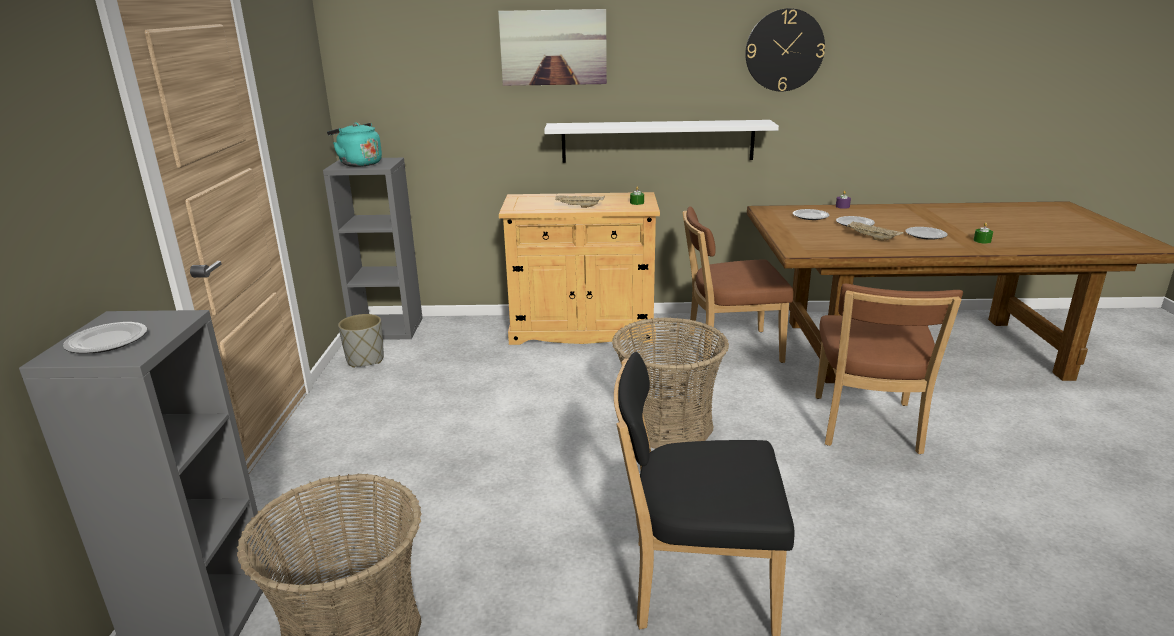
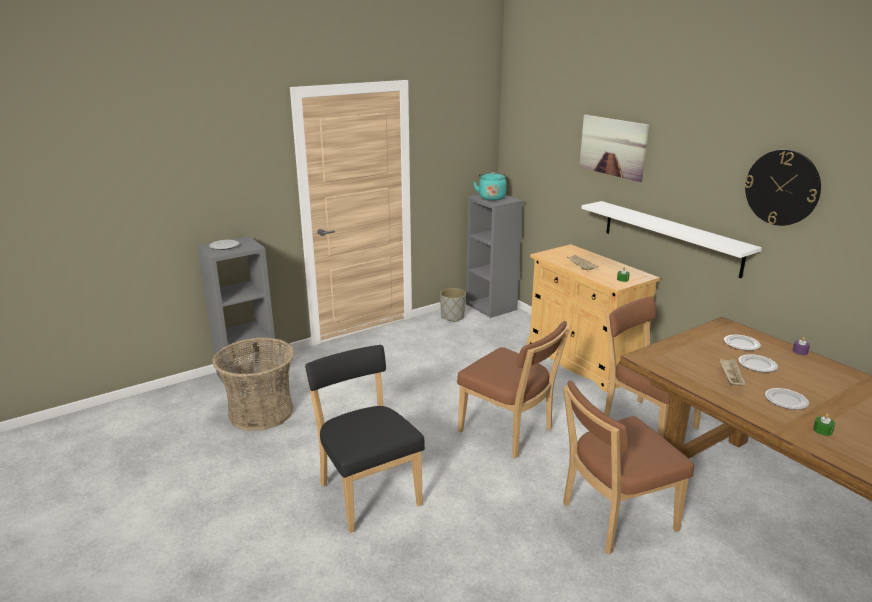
camera: 55 degrees right, 0 degrees up
basket [612,317,729,449] -> brown chair [457,321,570,458]

